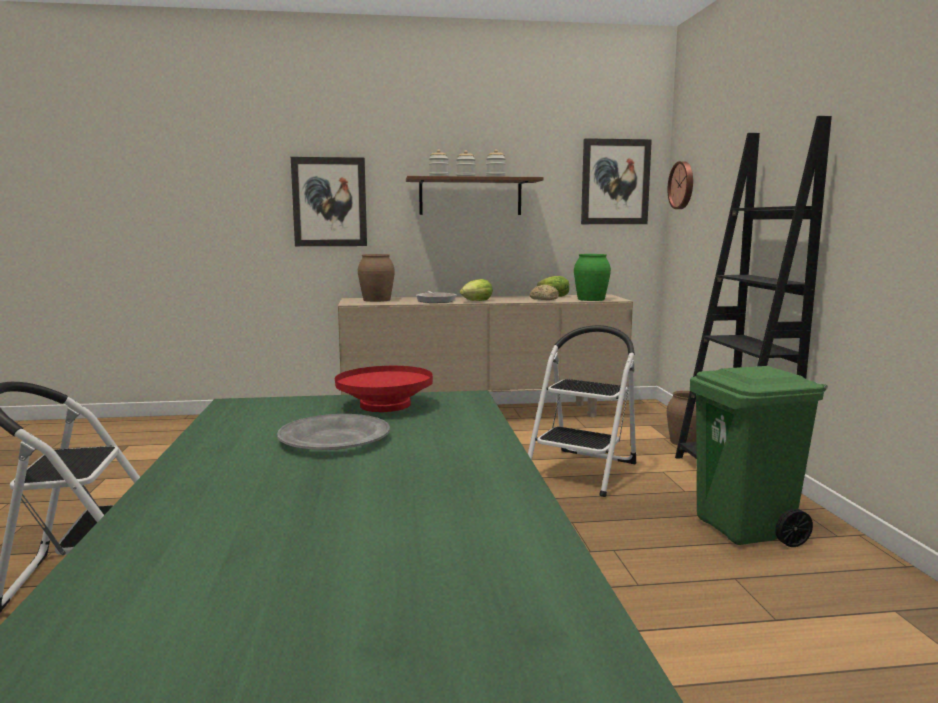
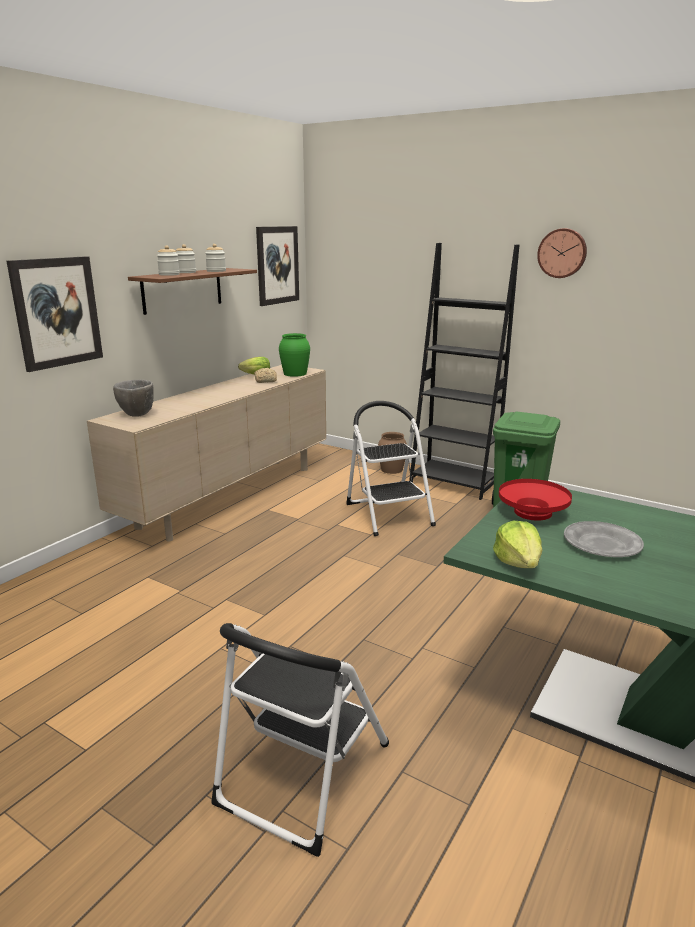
camera: 50 degrees left, 10 degrees up
brown vase [358,254,395,302] -> grey bowl [113,379,154,417]
frying pan [416,291,457,303] -> none
lettuce [460,279,493,301] -> lettuce moved to [493,521,542,568]
wall clock [667,161,693,209] -> wall clock moved to [537,228,587,278]

